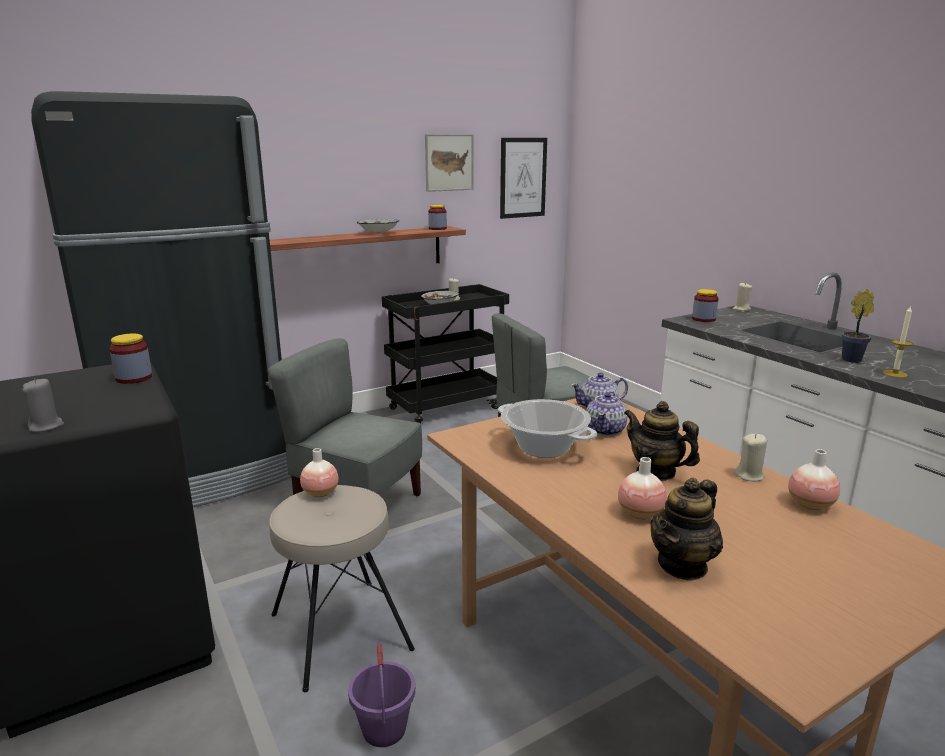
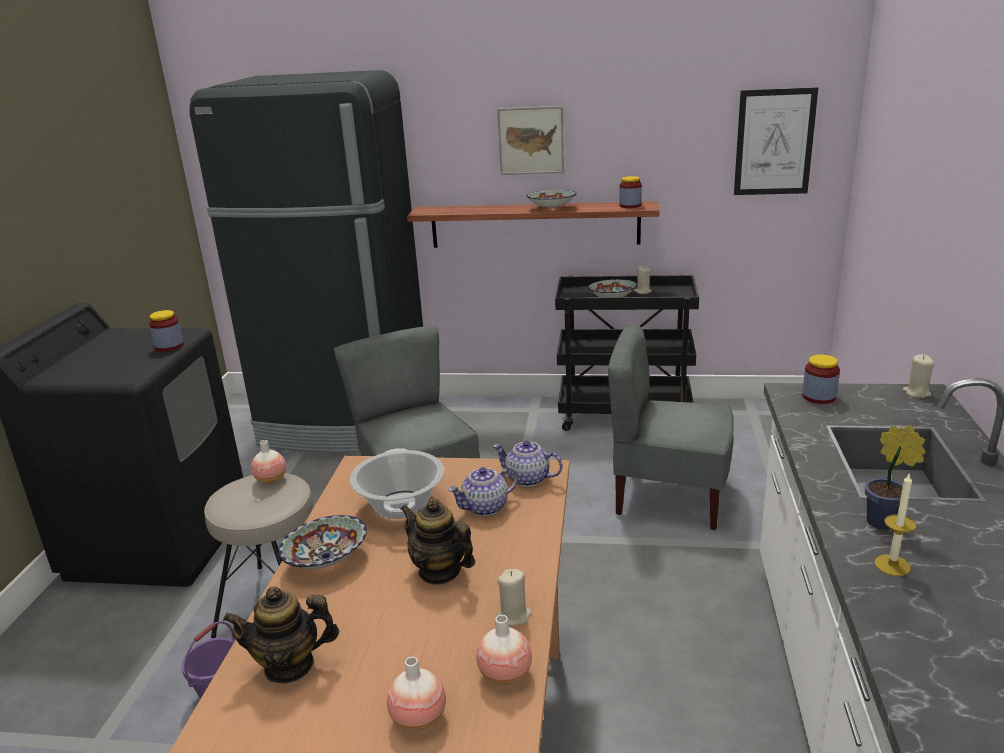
camera: 40 degrees right, 5 degrees up
grey candle [23,378,64,432] -> none
picture [425,134,473,192] -> picture moved to [497,106,564,175]
vase [618,457,667,520] -> vase moved to [387,657,446,731]
teapot [624,401,700,481] -> teapot turned 45 degrees counterclockwise [400,499,475,585]
none -> bowl [279,515,367,569]

